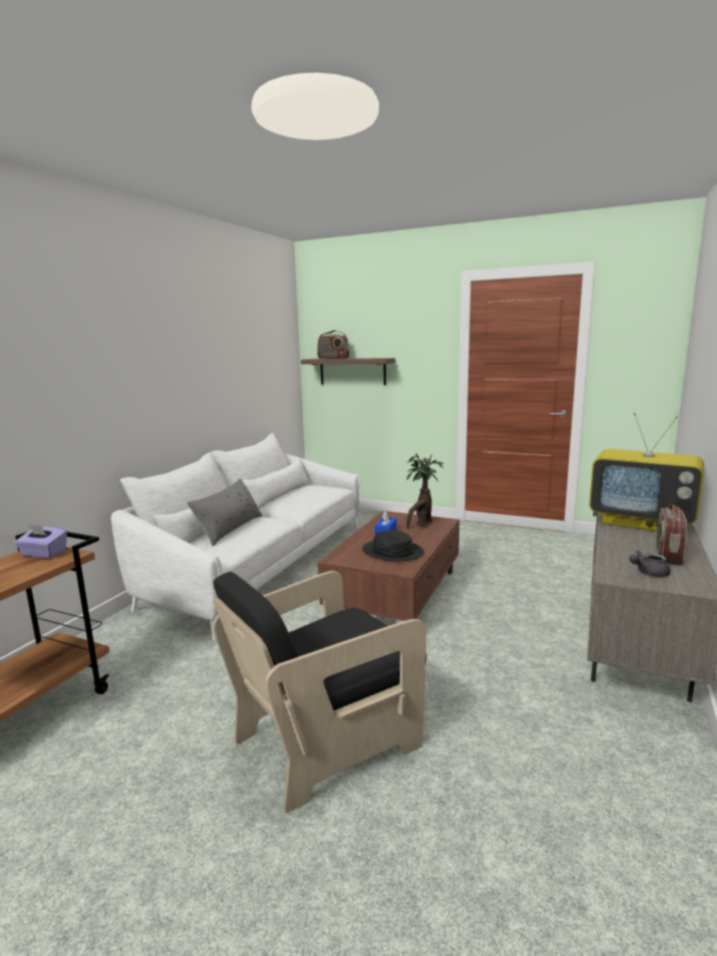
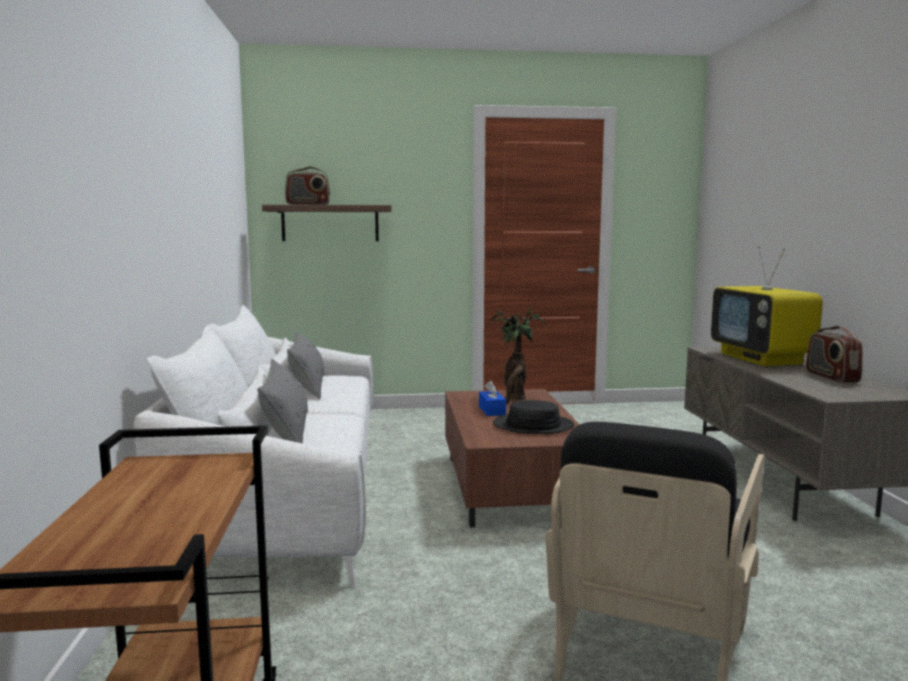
camera: 30 degrees left, 5 degrees down
purple tissue box [15,524,67,558] -> none
television [589,413,704,531] -> television turned 75 degrees clockwise [711,246,823,366]
grey teapot [629,550,670,577] -> none
none -> grey pillow [287,332,324,399]

